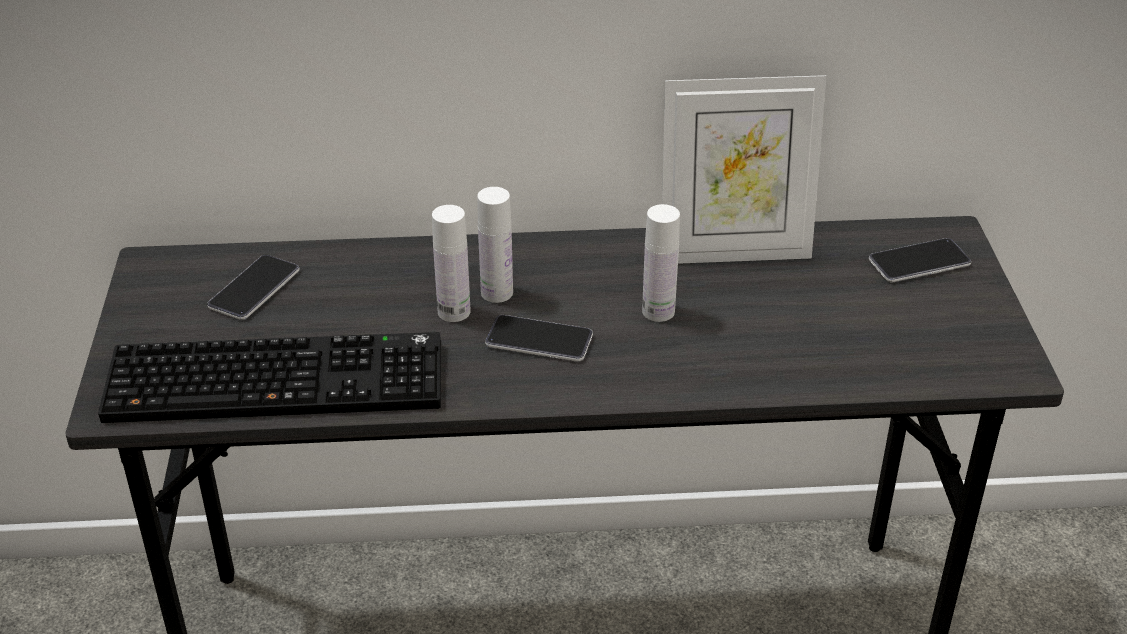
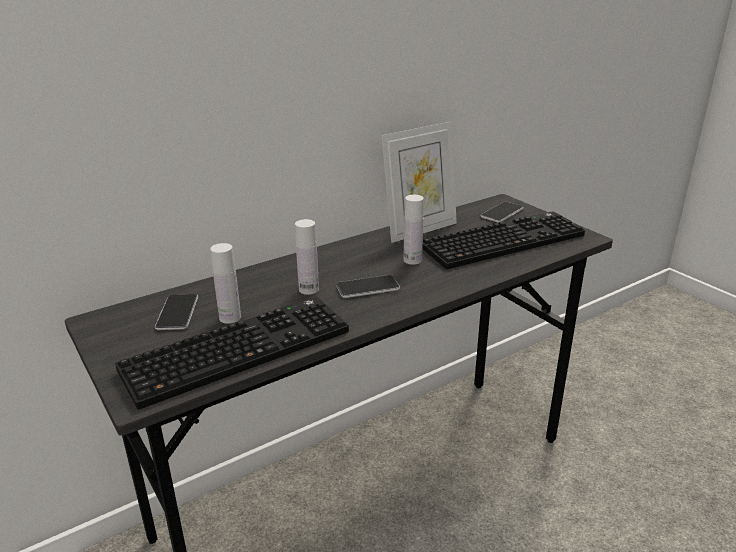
camera: 30 degrees left, 10 degrees down
white bottle [477,187,513,303] -> white bottle moved to [210,243,241,324]
none -> keyboard [422,211,585,269]

